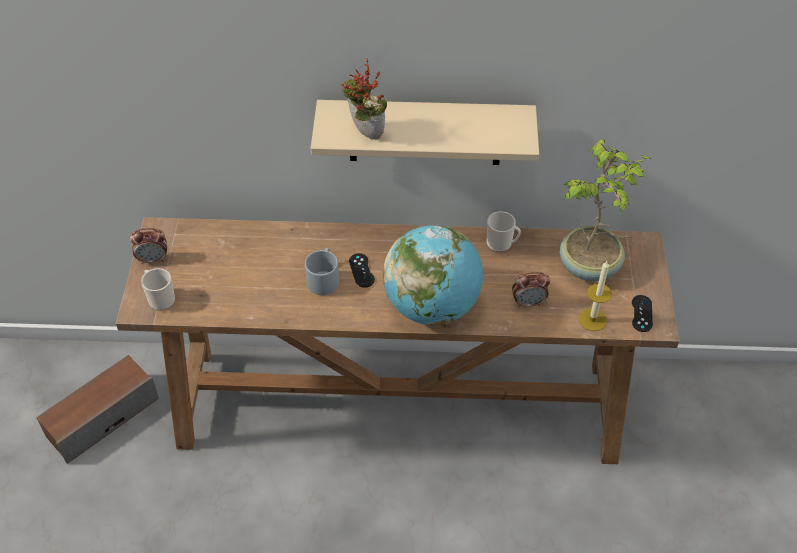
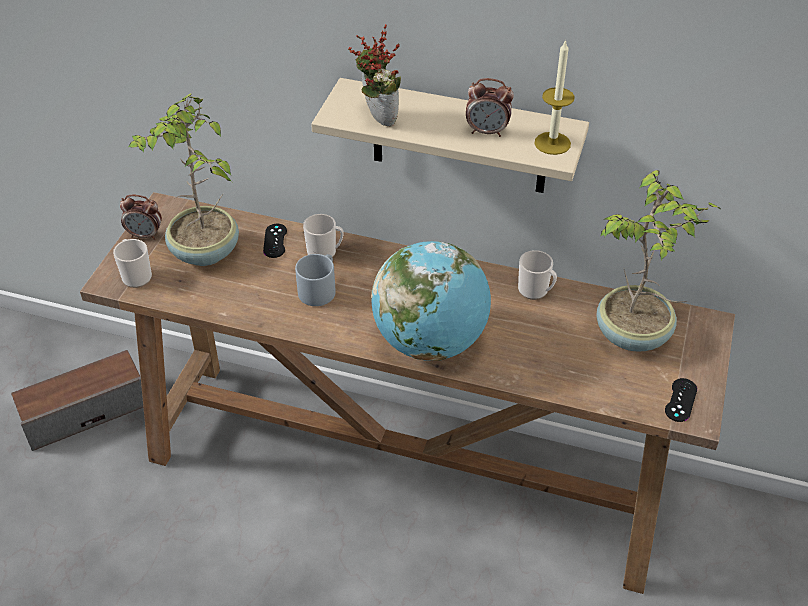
camera: 15 degrees right, 5 degrees down
black game controller [349,253,375,288] -> black game controller moved to [263,224,287,258]
alarm clock [512,272,550,308] -> alarm clock moved to [466,78,514,137]
candle [578,261,612,331] -> candle moved to [534,39,575,155]
none -> potted plant [128,93,239,266]
none -> mug [303,214,343,258]

